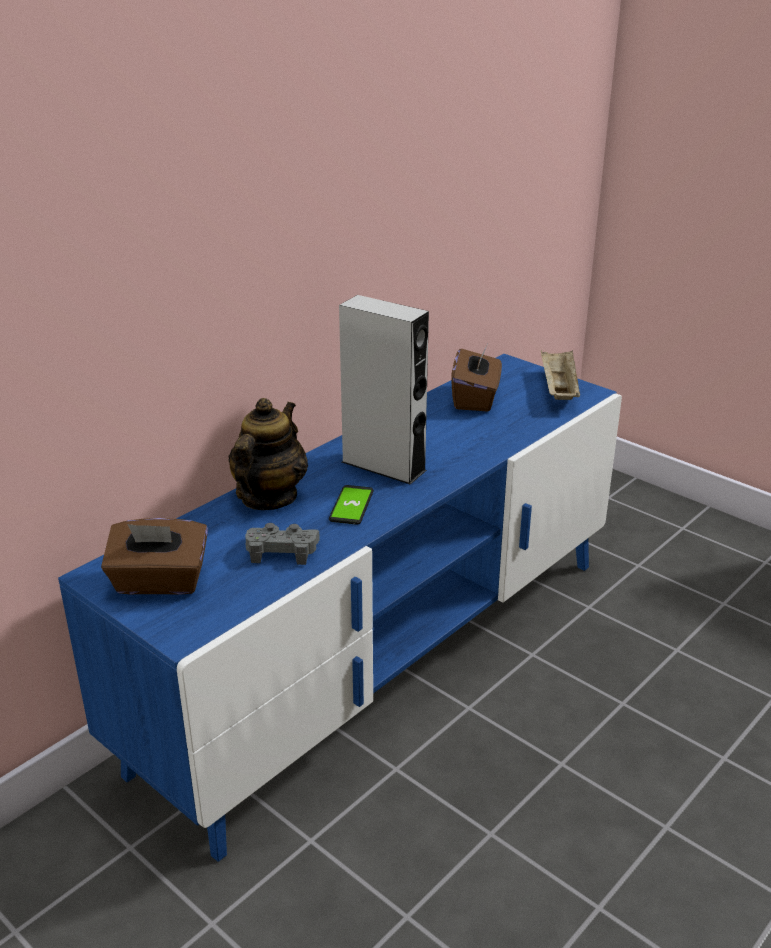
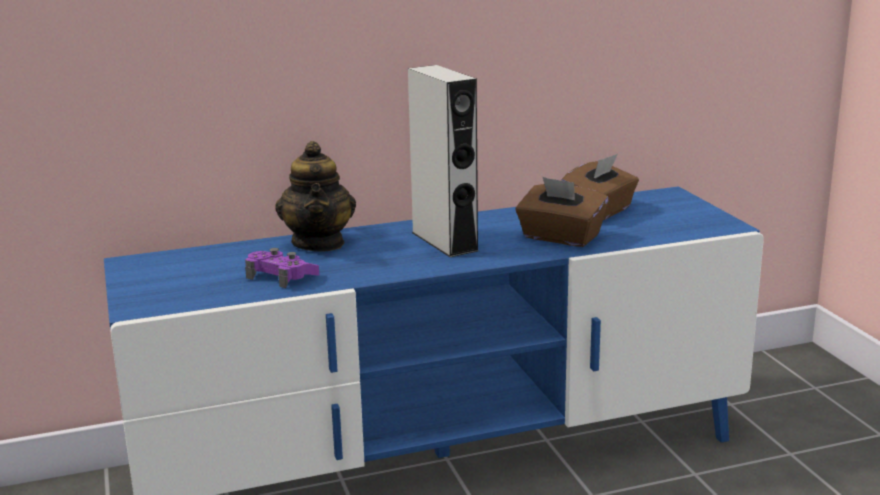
camera: 30 degrees right, 10 degrees down
brown tissue box [101,518,208,595] -> brown tissue box moved to [516,177,608,247]
teapot [228,398,308,510] -> teapot turned 120 degrees clockwise [275,141,356,252]
grey game controller [245,523,320,565] -> purple game controller [245,248,319,288]
phone [329,485,374,525] -> none
beige tray [541,350,580,400] -> none

